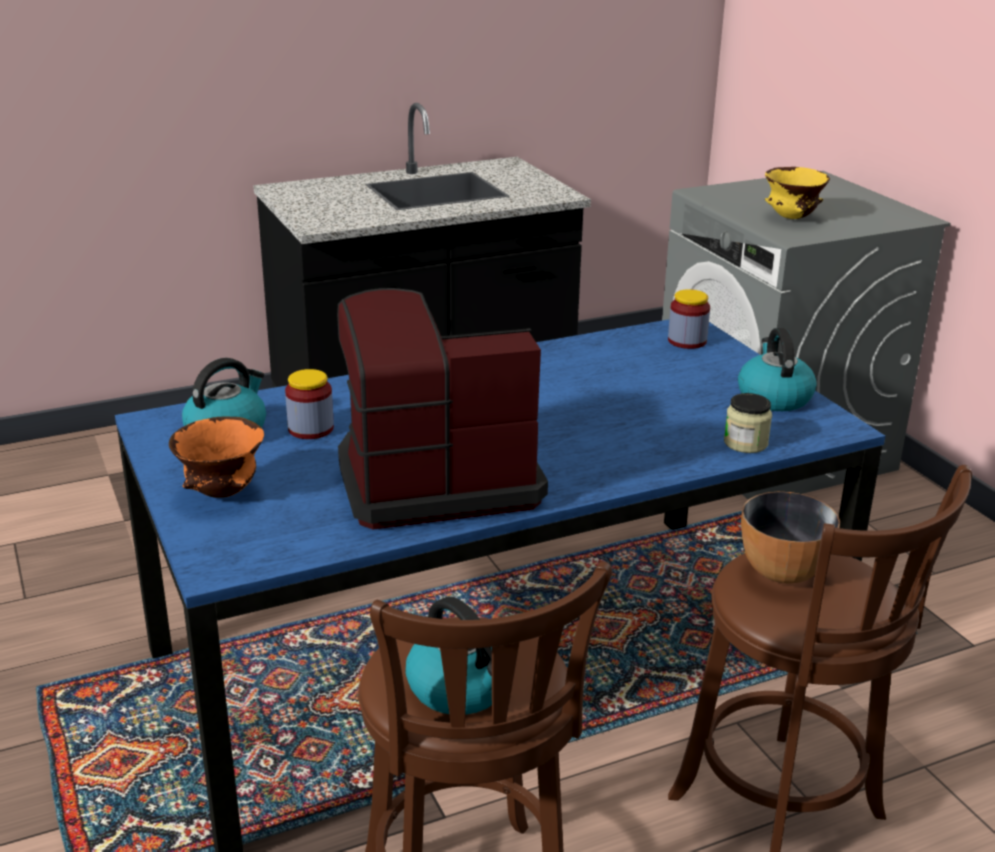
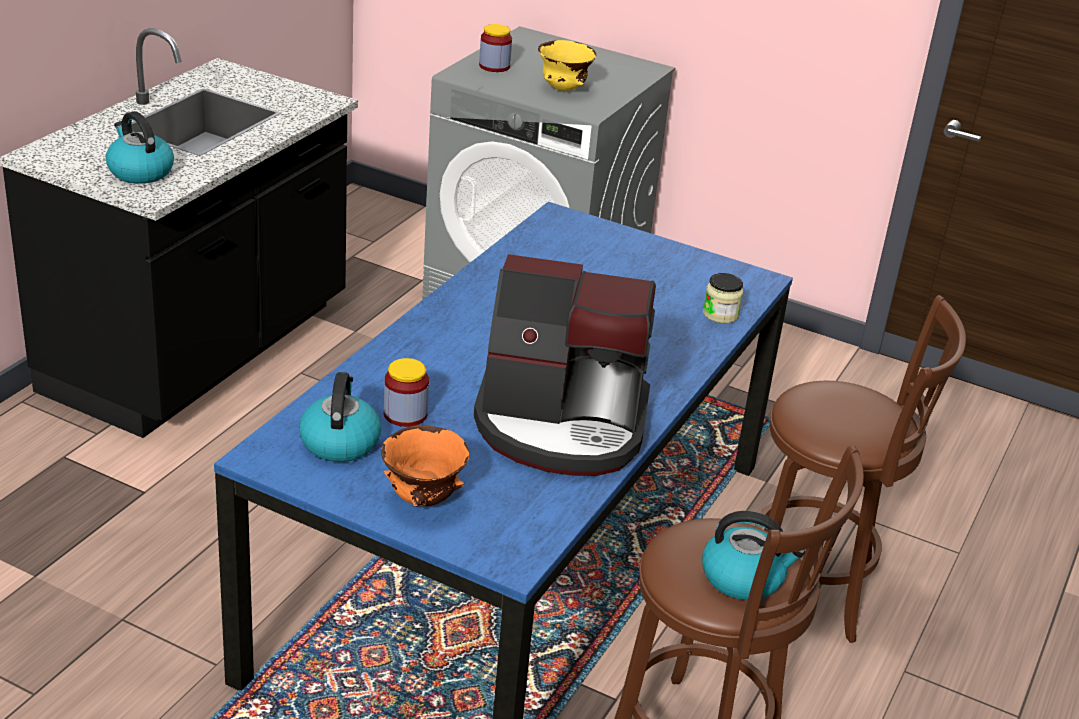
camera: 40 degrees left, 5 degrees up
coffee machine [337,288,548,530] -> coffee machine turned 120 degrees counterclockwise [474,254,656,476]
jar [668,289,710,349] -> jar moved to [479,24,512,72]
kettle [738,328,817,411] -> kettle moved to [106,111,174,183]
bowl [741,492,840,584] -> none

